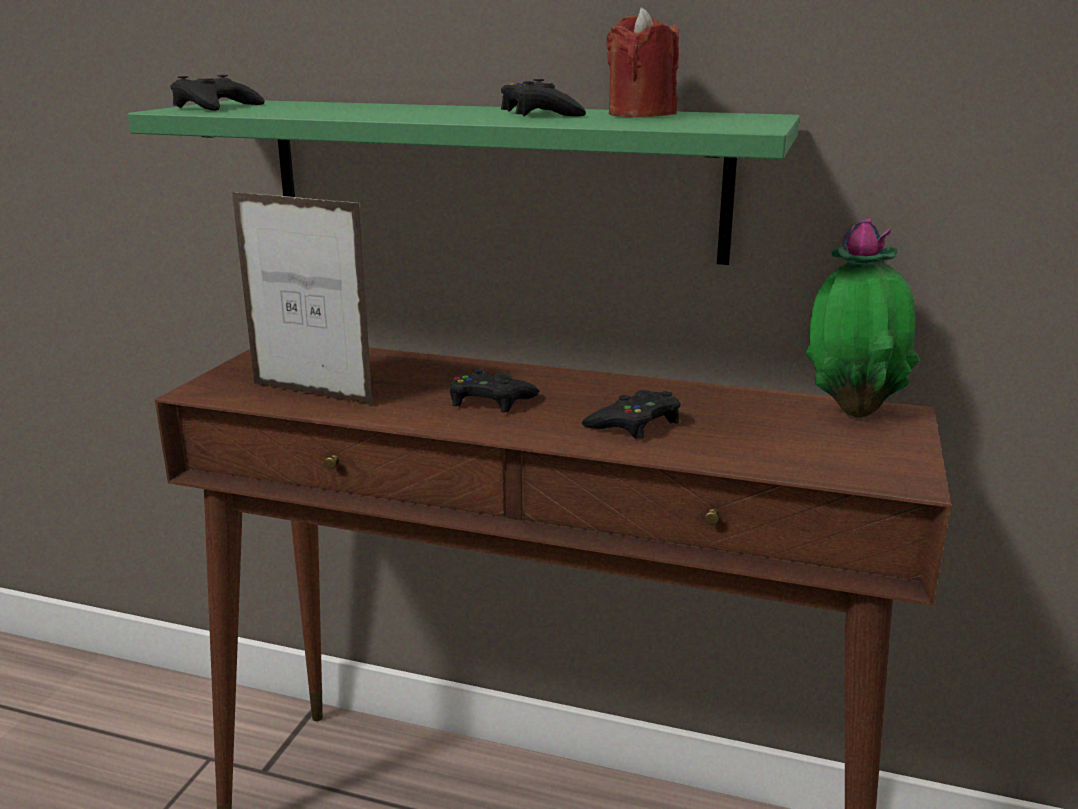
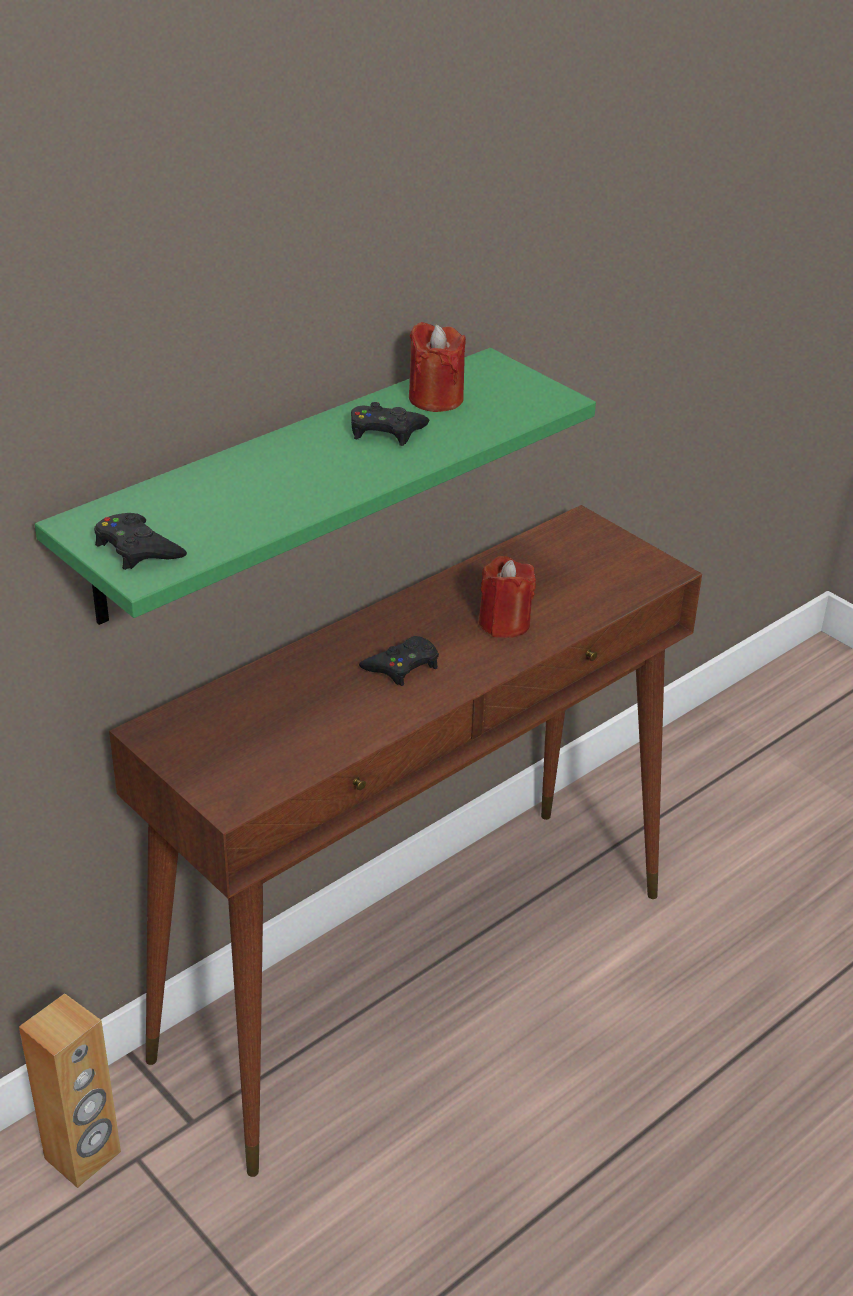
camera: 60 degrees left, 15 degrees up
picture frame [232,191,374,406] -> none
black game controller [582,390,681,439] -> red candle [479,556,536,638]
potted plant [806,218,920,418] -> none
none -> brown speaker [19,993,121,1188]

